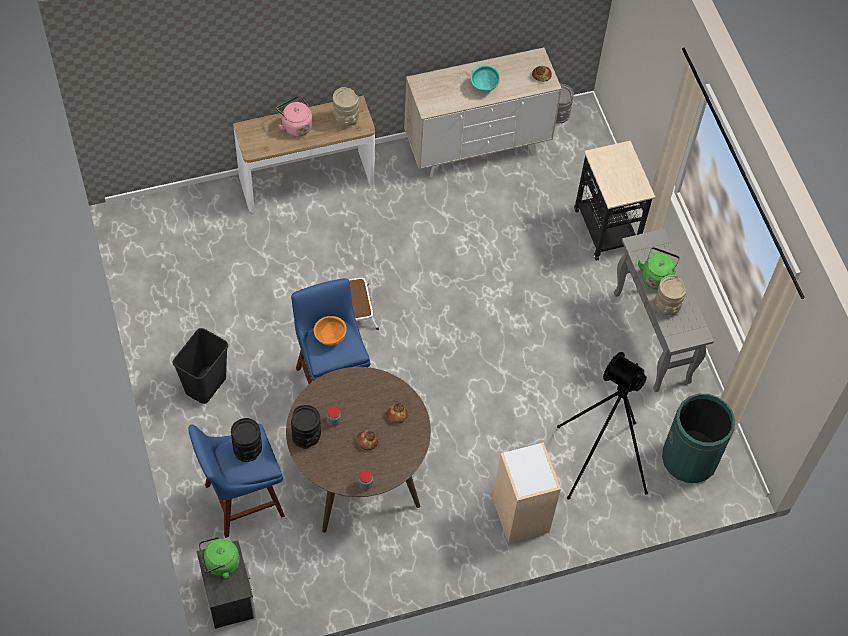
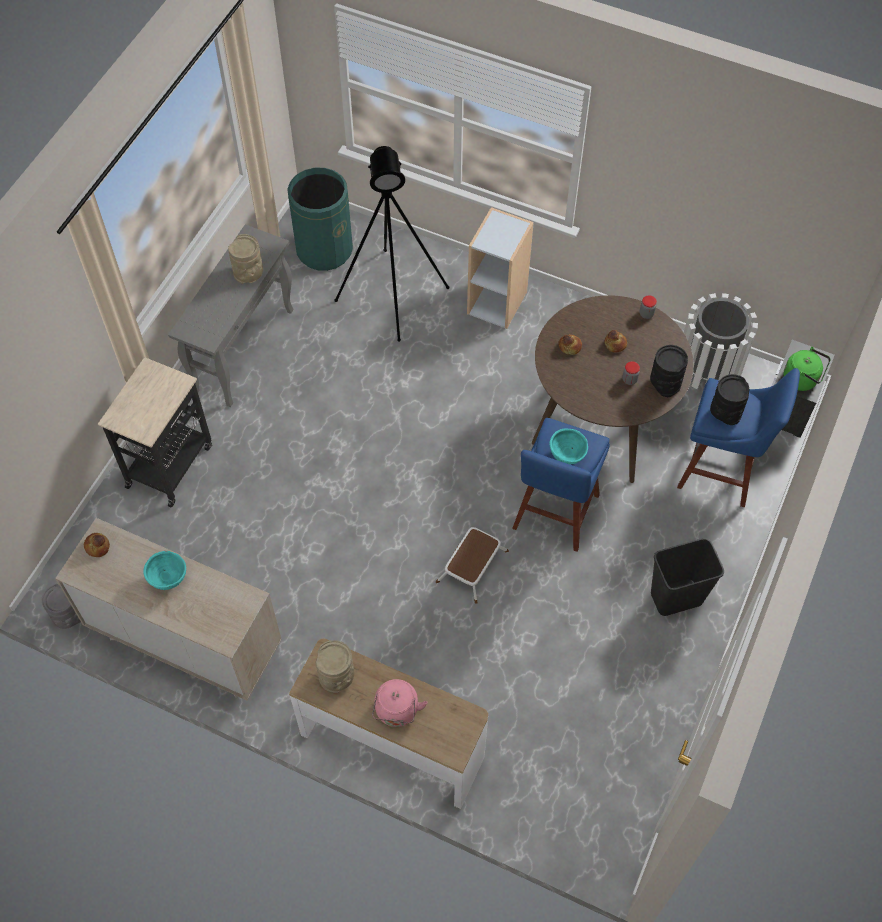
camera: 135 degrees left, 0 degrees up
orange bowl [314,316,347,346] -> turquoise bowl [549,428,588,464]
green kettle [638,247,680,290] -> none
none -> white trash can [684,293,758,389]

